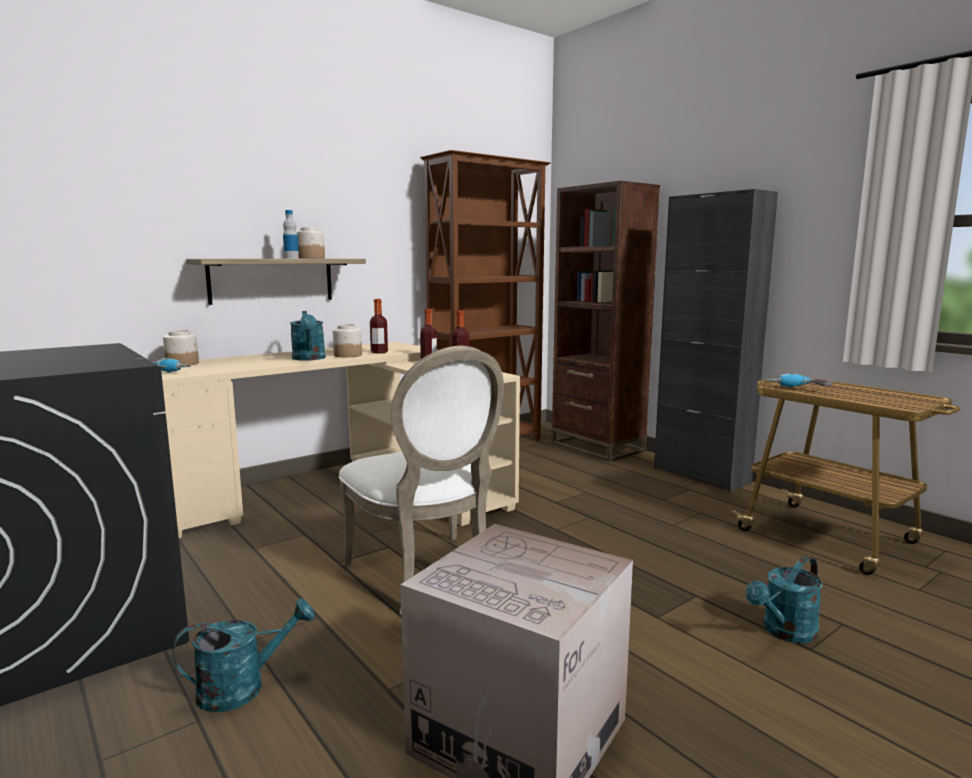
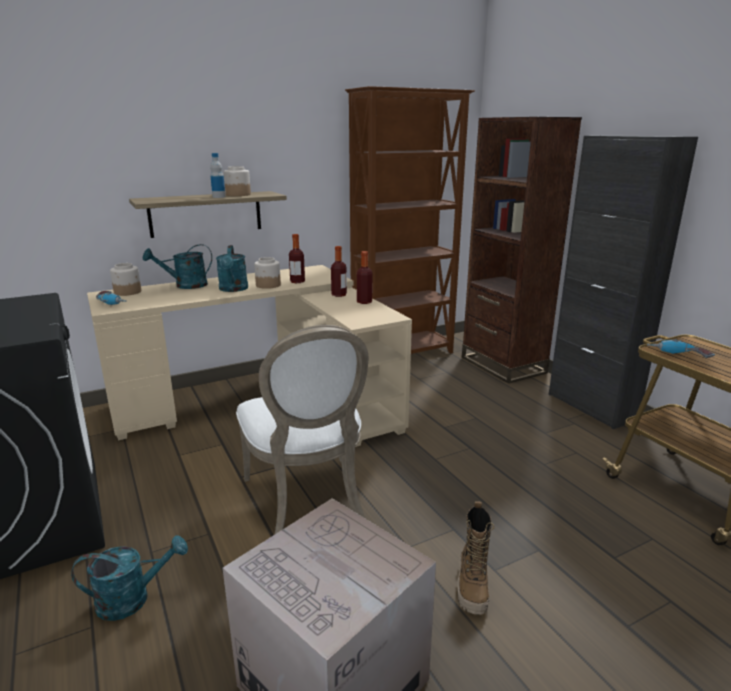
camera: 10 degrees right, 10 degrees up
turquoise watering can [746,556,823,643] -> turquoise watering can moved to [143,244,212,289]
none -> boot [457,502,494,615]

